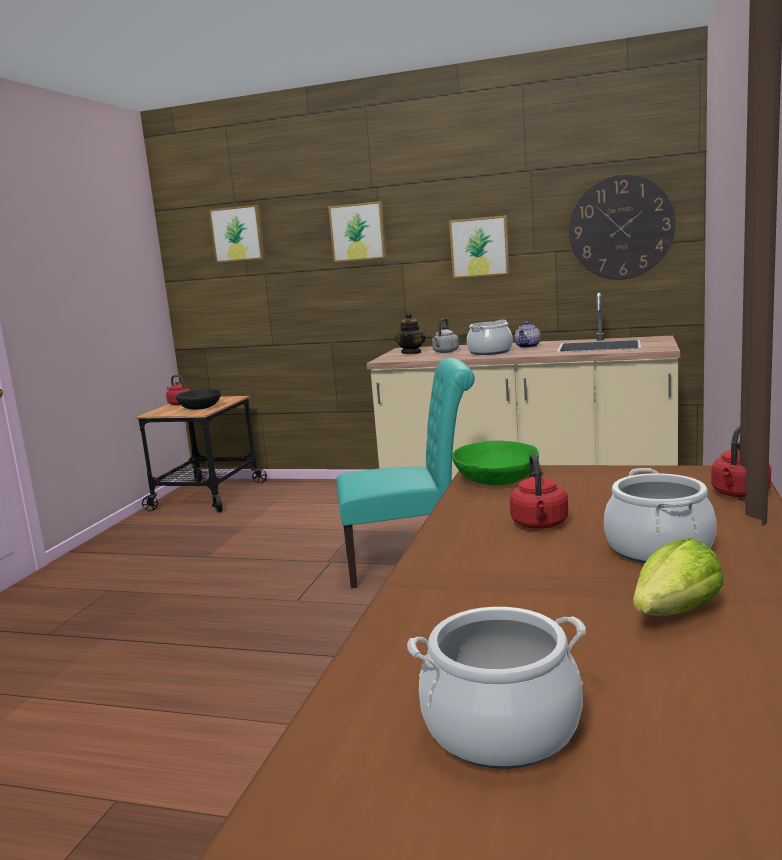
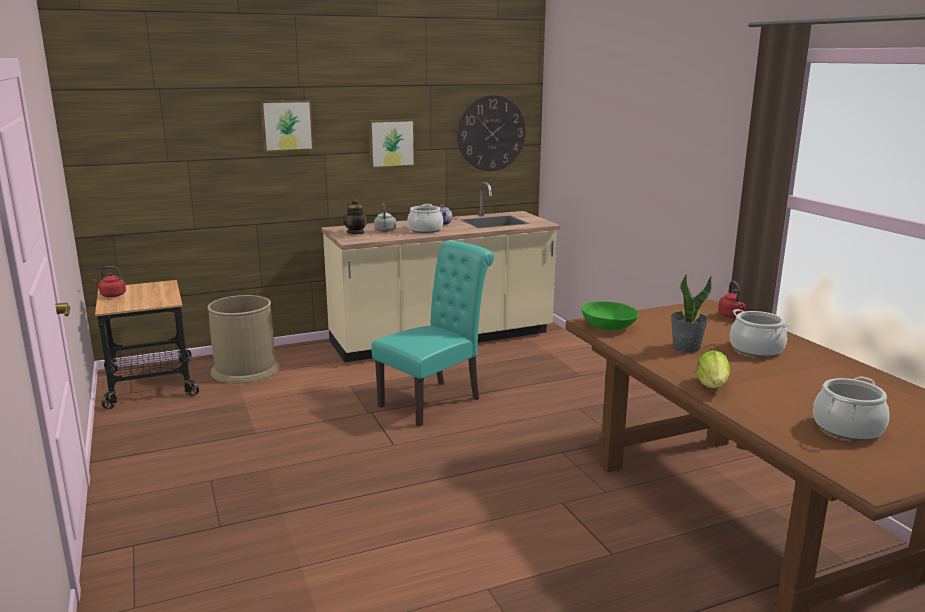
camera: 40 degrees left, 5 degrees up
black bowl [176,389,221,410] -> none
picture [209,205,265,263] -> none
red kettle [510,453,568,529] -> potted plant [671,274,712,353]
lettuce [633,537,724,616] -> lettuce moved to [696,350,730,388]
none -> brown trash can [207,295,280,383]

